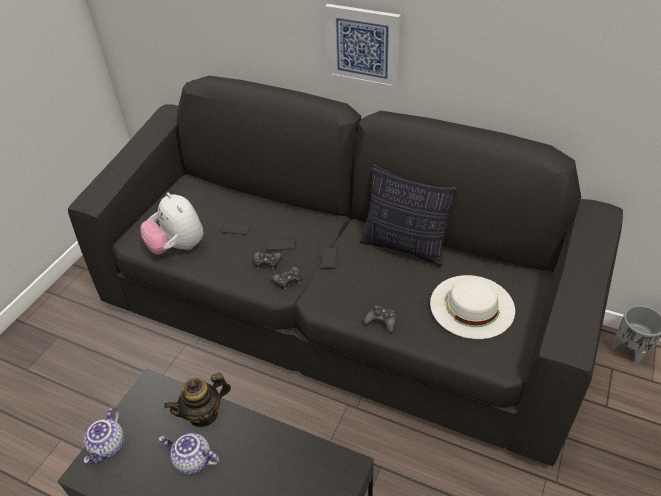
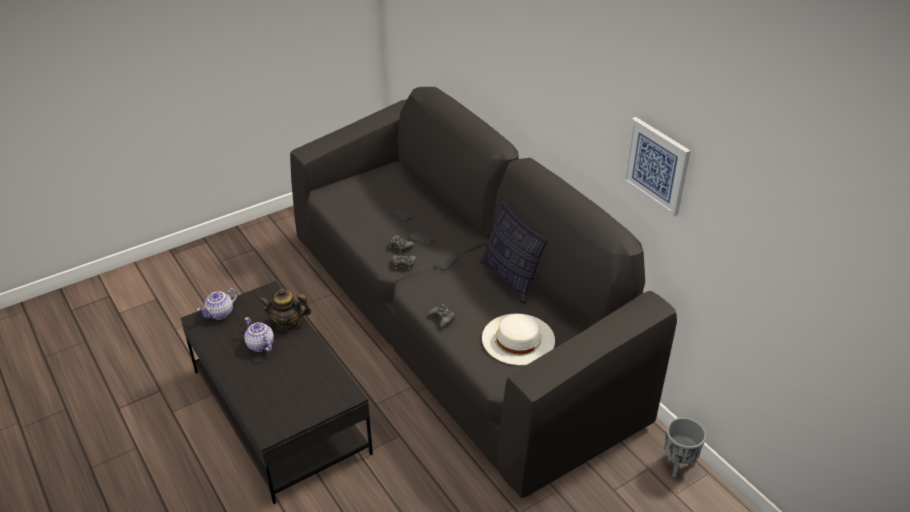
camera: 30 degrees right, 5 degrees down
plush toy [140,192,203,254] -> none
picture [325,4,401,90] -> picture moved to [623,117,691,217]

